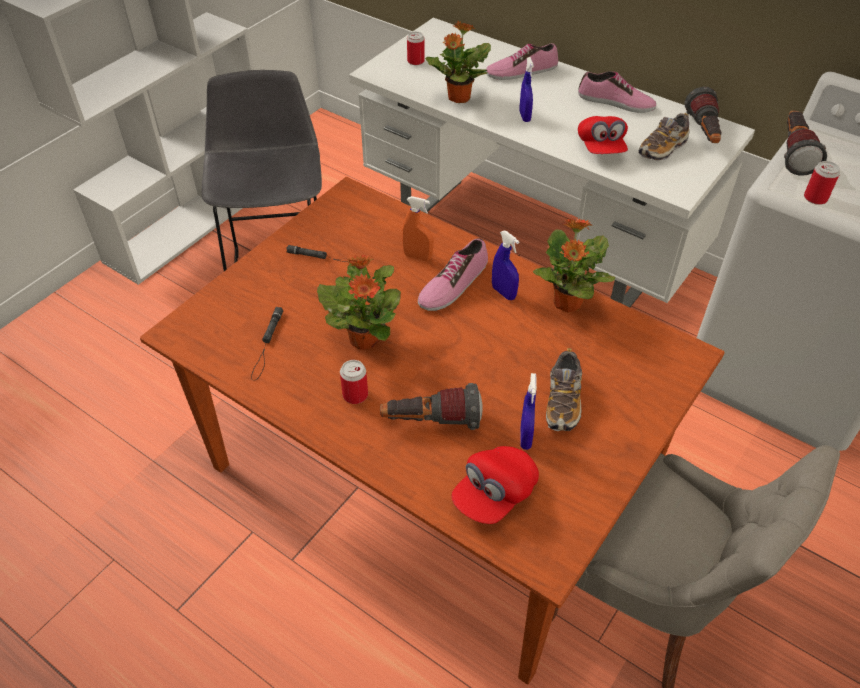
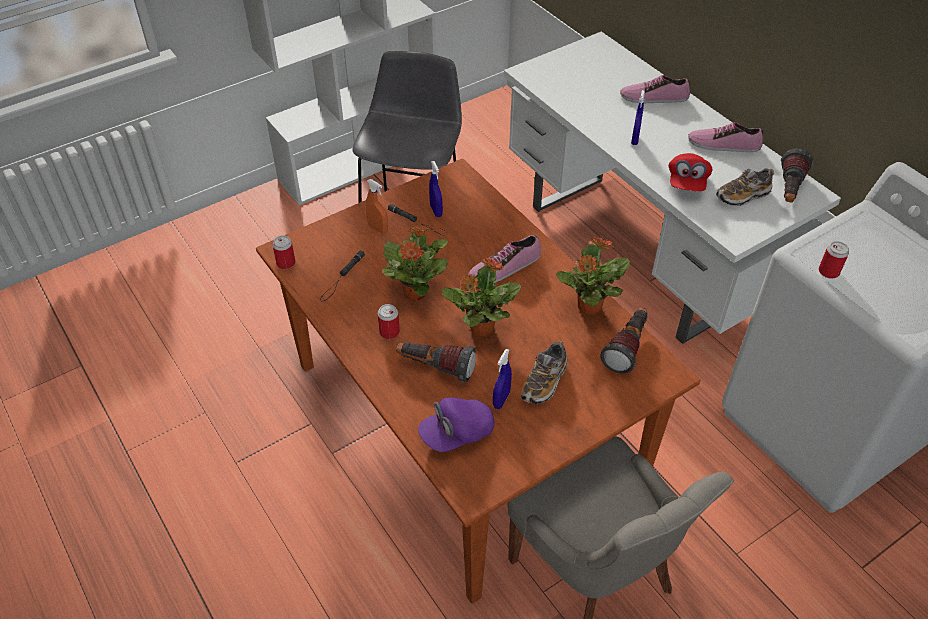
camera: 20 degrees right, 0 degrees up
orange spray bottle [402,196,434,261] -> orange spray bottle moved to [366,179,388,233]
can [407,32,425,65] -> can moved to [273,235,295,269]
potted plant [425,21,491,103] -> potted plant moved to [442,258,521,336]
red cap [452,446,539,524] -> purple cap [418,397,494,452]
blue spray bottle [492,231,519,300] -> blue spray bottle moved to [429,161,443,217]
shoe [578,71,656,113] -> shoe turned 150 degrees clockwise [688,122,763,152]
flashlight [784,110,827,176] -> flashlight moved to [600,307,648,374]

